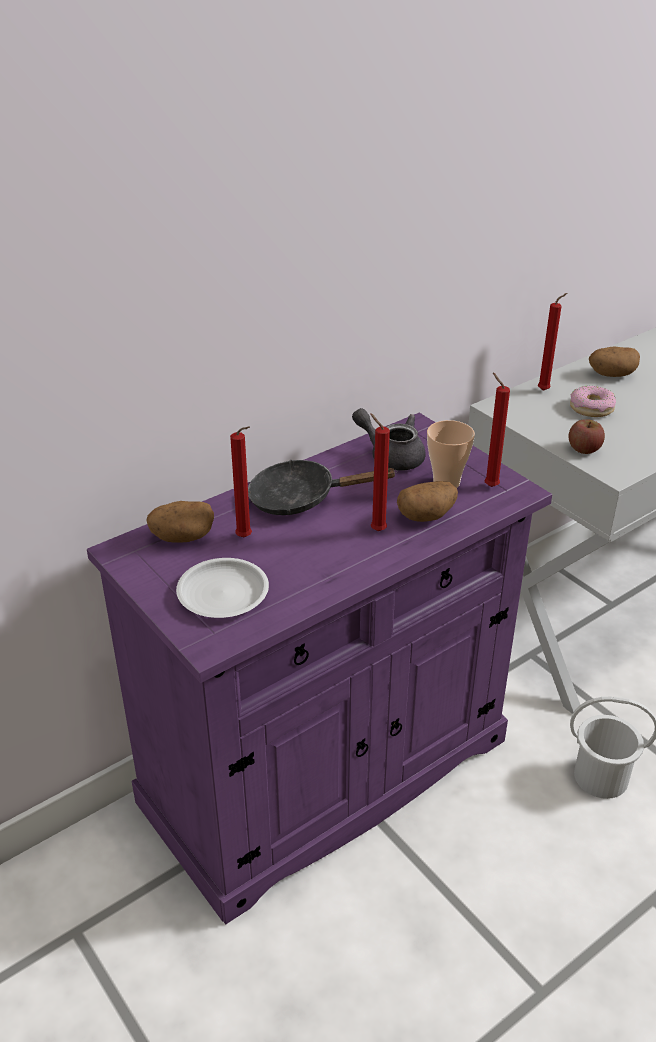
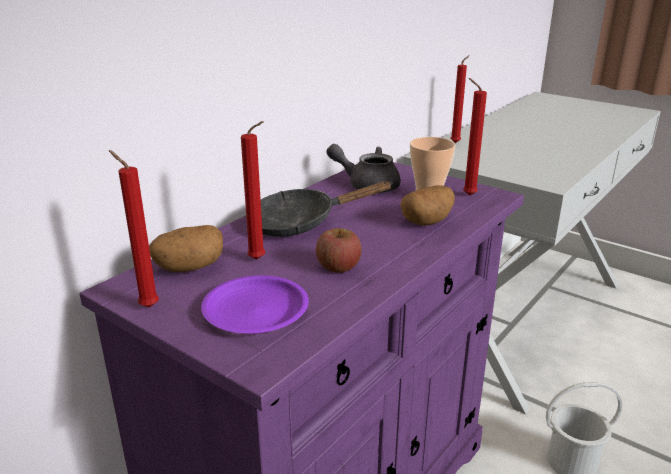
camera: 15 degrees left, 10 degrees down
white plate [176,558,269,618] -> purple plate [201,275,309,334]
red candle [370,413,390,531] -> red candle moved to [109,150,159,308]
apple [569,419,605,454] -> apple moved to [316,228,362,273]
donut [570,386,616,417] -> none
potato [589,346,640,377] -> none

